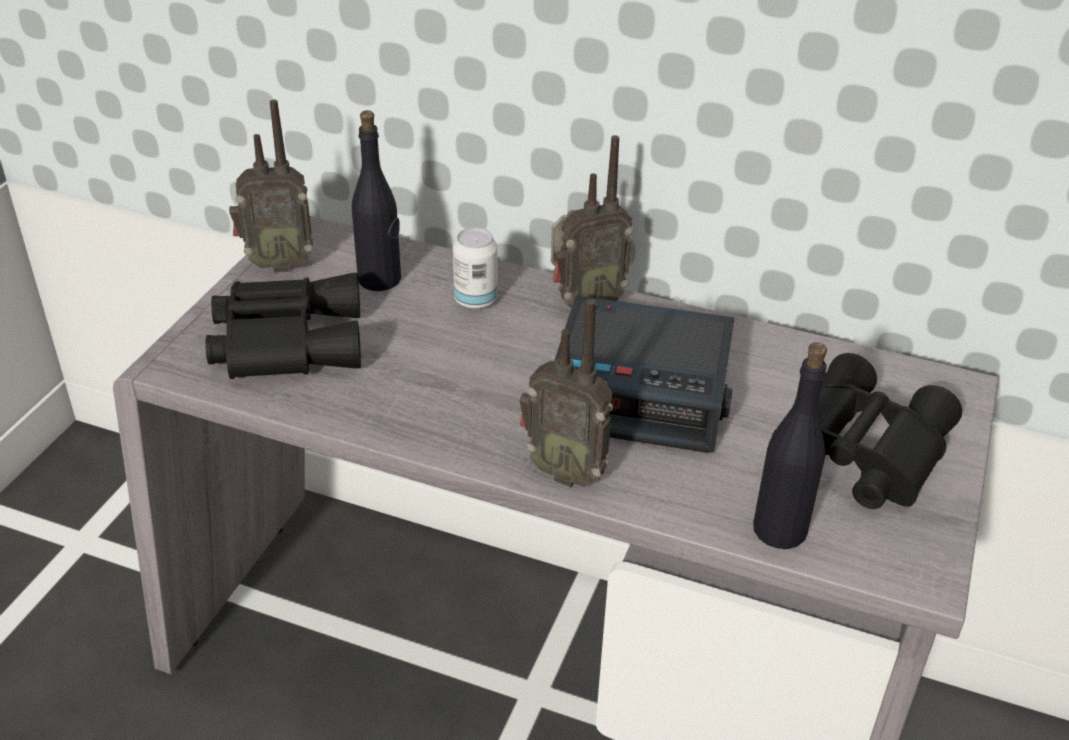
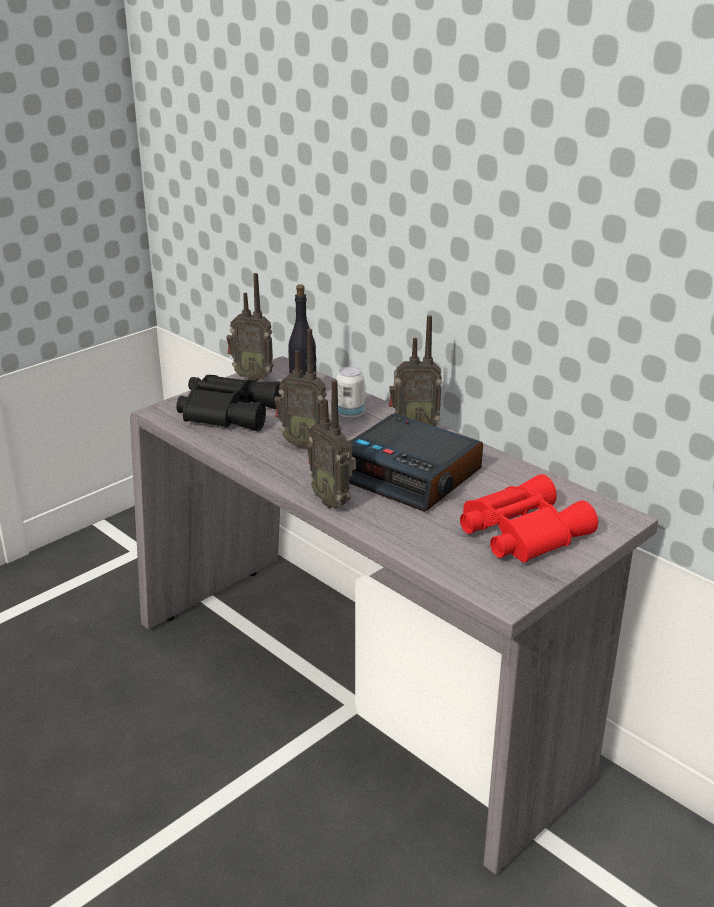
camera: 25 degrees right, 10 degrees down
black bottle [753,342,827,549] -> none
black binoculars [772,353,962,509] -> red binoculars [460,474,598,563]
none -> radio [274,329,327,450]

